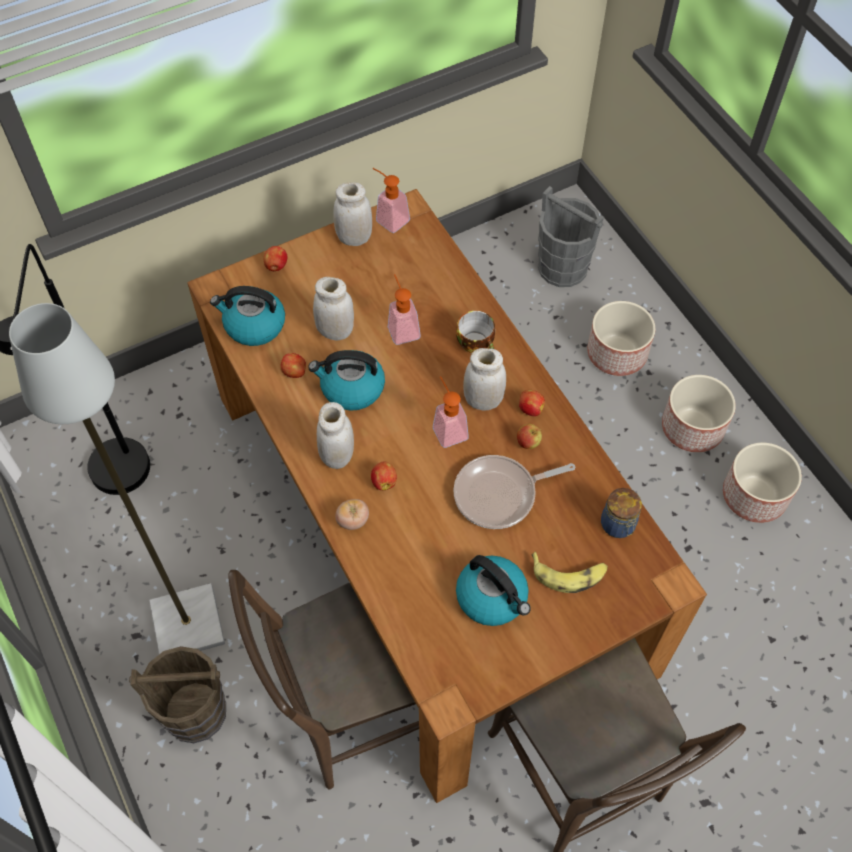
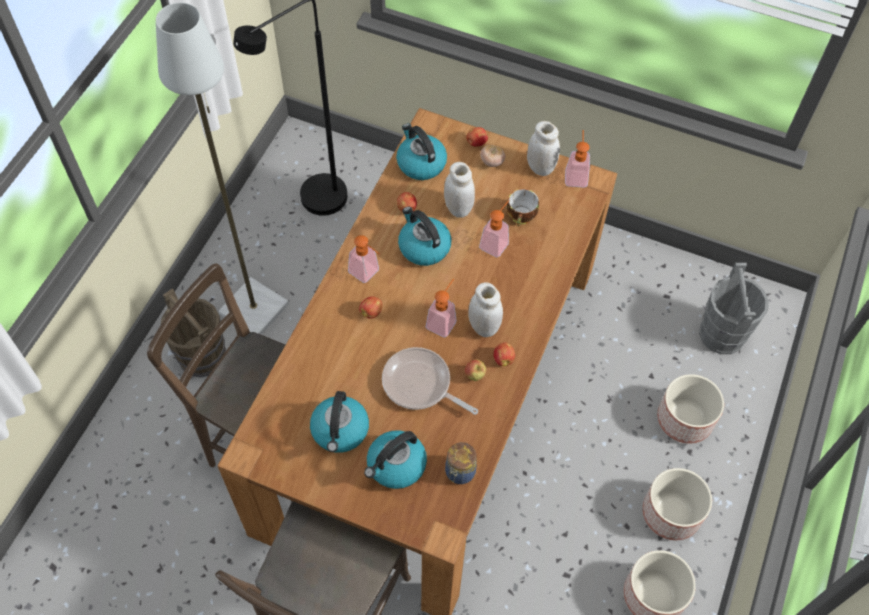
camera: 50 degrees right, 0 degrees up
white jar [317,402,354,469] -> soap dispenser [348,235,379,283]
tomato [336,499,369,530] -> tomato moved to [480,145,505,167]
cup [456,311,495,354] -> cup moved to [507,189,539,226]
banana [532,551,608,593] -> kettle [364,430,427,489]

